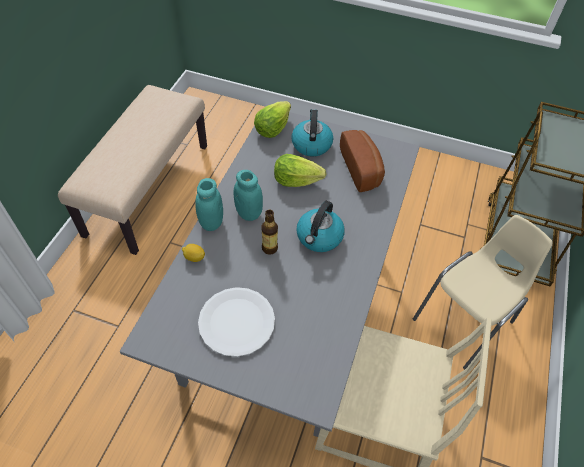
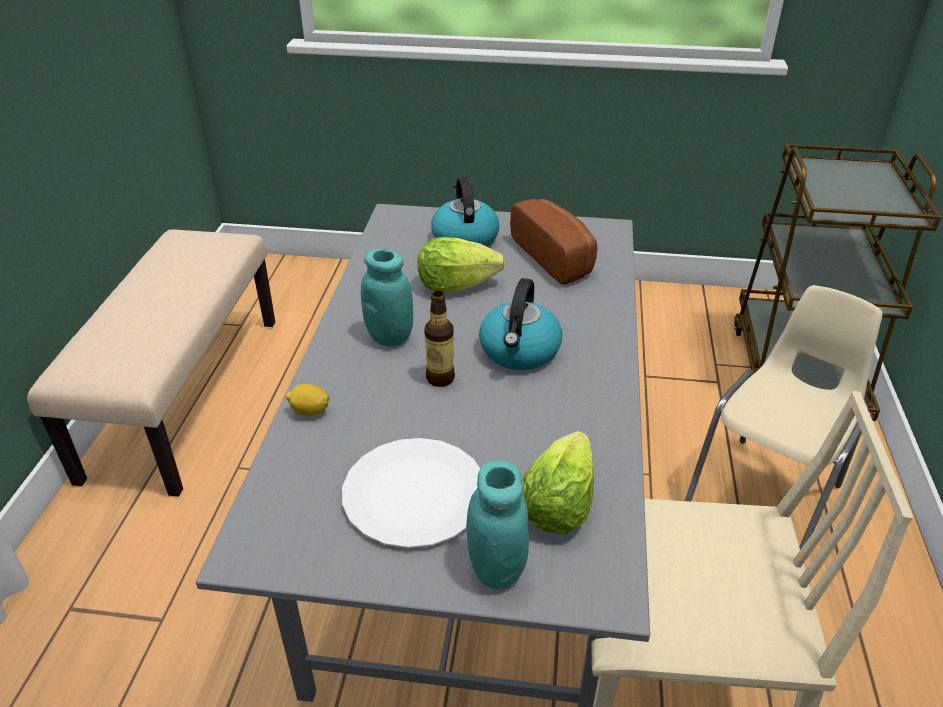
camera: 10 degrees left, 15 degrees down
turquoise jar [195,178,223,231] -> turquoise jar moved to [466,460,529,589]
lettuce [254,101,291,138] -> lettuce moved to [522,431,594,534]

